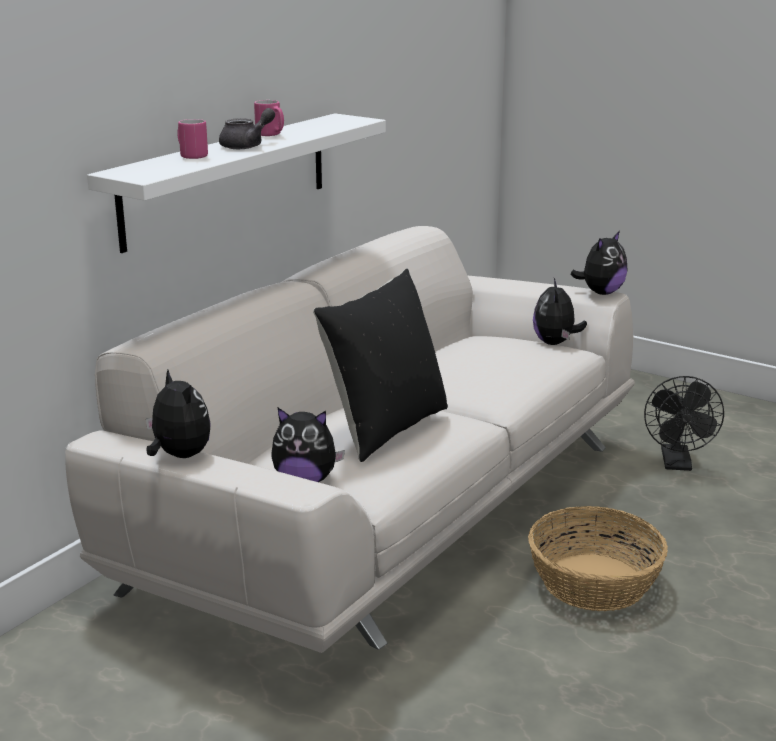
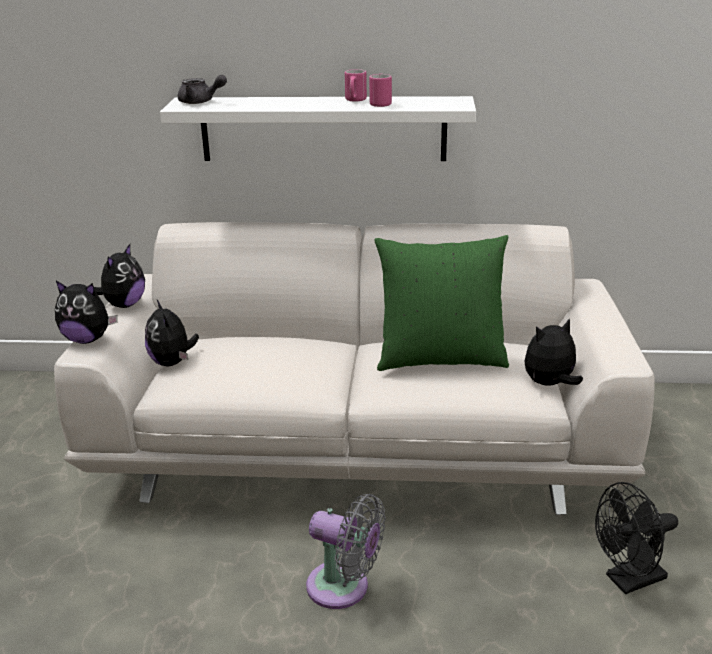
camera: 60 degrees right, 5 degrees up
pink mug [177,119,208,159] -> pink mug moved to [369,74,392,107]
grey teapot [219,108,275,149] -> grey teapot moved to [178,75,227,104]
black pillow [313,269,448,462] -> none
basket [528,506,668,611] -> grey fan [306,494,386,609]
plush toy [570,231,627,295] -> plush toy moved to [55,281,118,344]
none -> green pillow [374,235,509,371]

